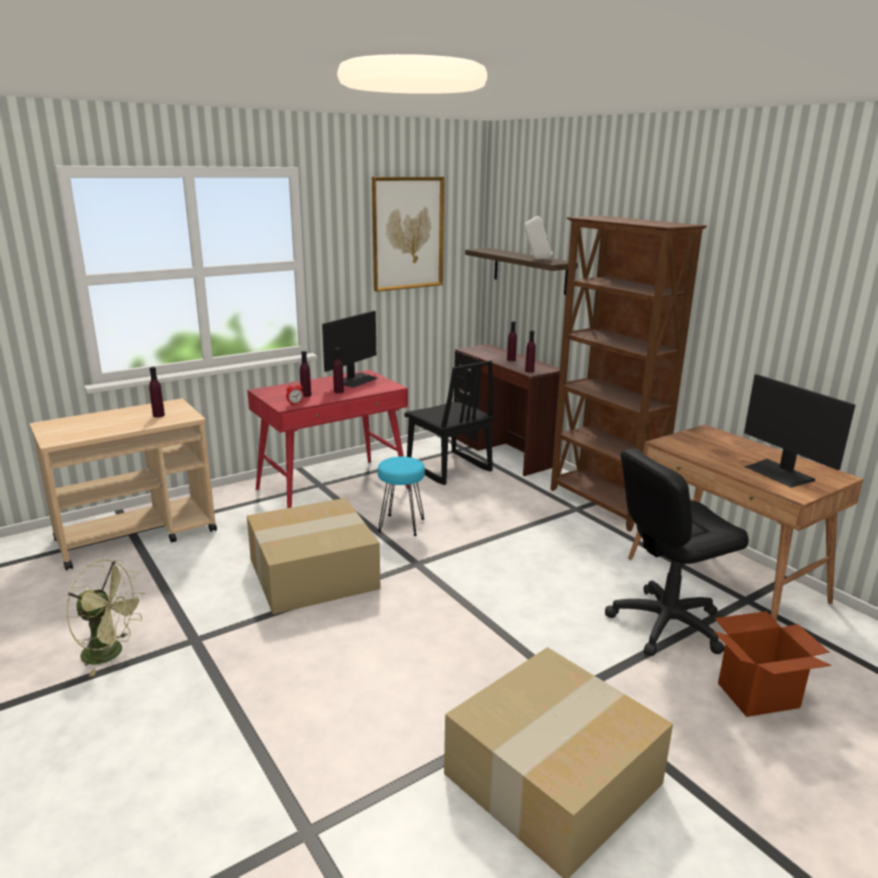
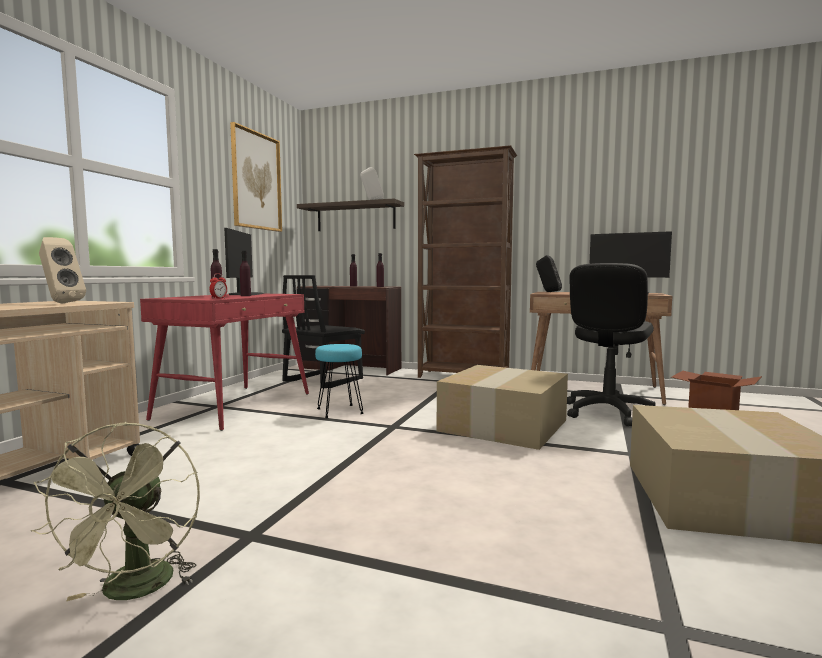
camera: 35 degrees left, 15 degrees down
green fan [66,559,146,677] -> green fan turned 105 degrees clockwise [31,422,200,601]
purple bottle [149,367,165,417] -> beige speaker [39,237,86,303]
cardboard box [247,498,381,614] -> cardboard box moved to [437,365,568,450]
black chair [404,360,494,485] -> black chair turned 105 degrees clockwise [282,275,365,388]
none -> black speaker [536,255,562,292]

